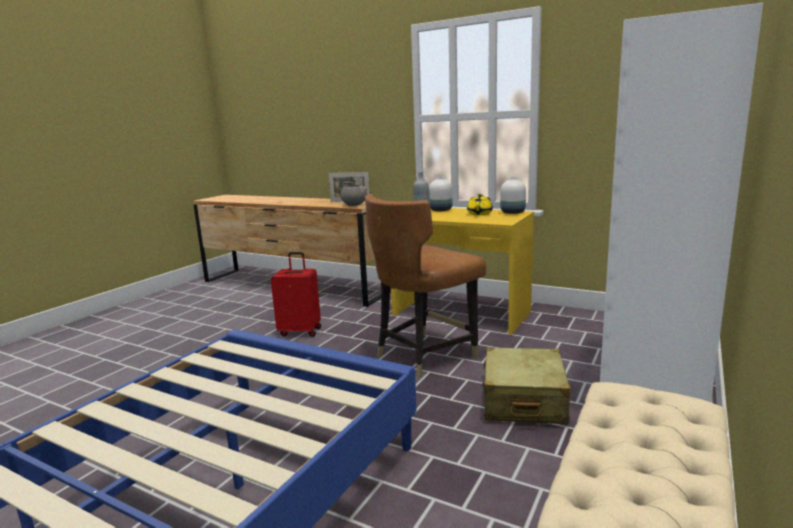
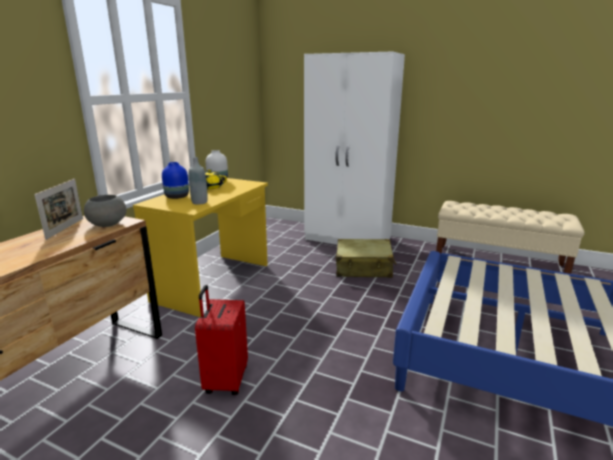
camera: 95 degrees left, 5 degrees up
brown chair [365,194,486,378] -> none
white vase [429,177,453,211] -> blue vase [162,162,189,199]

